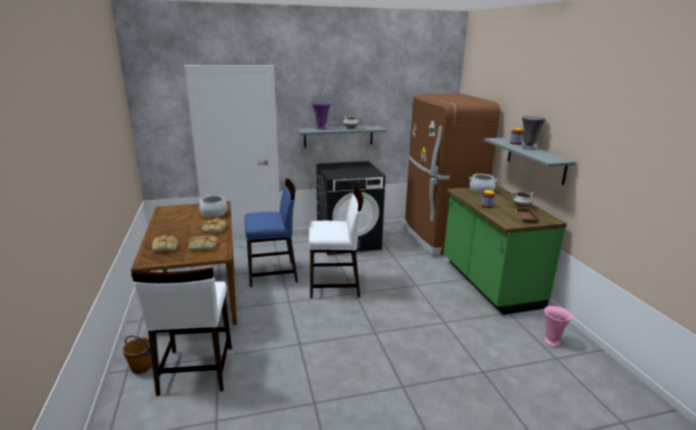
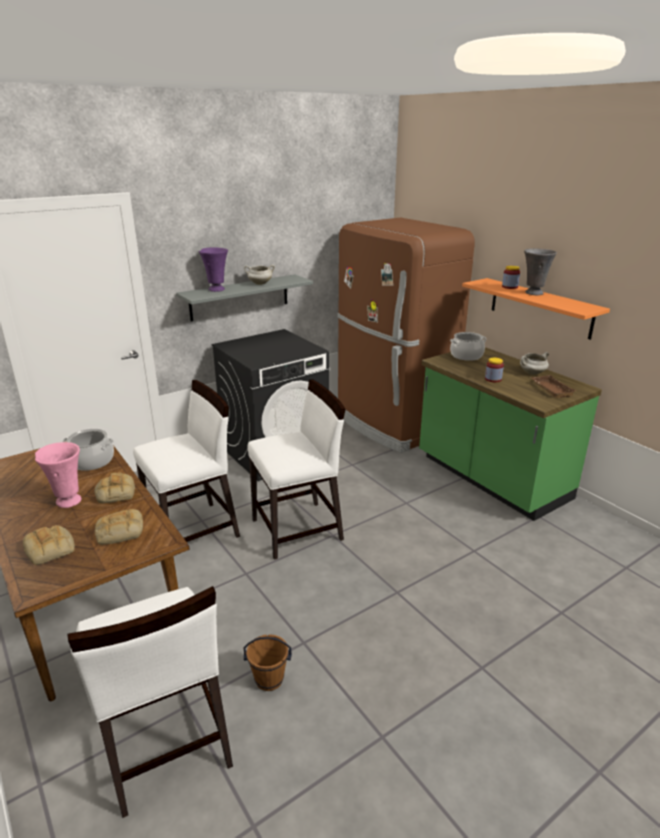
camera: 20 degrees left, 5 degrees up
brown bucket [122,335,151,374] -> brown bucket moved to [243,634,292,691]
blue chair [244,179,298,287] -> white chair [133,380,240,542]
grey shelf [484,137,576,185] -> orange shelf [462,278,610,340]
pink vase [544,306,572,347] -> pink vase moved to [35,442,82,508]

